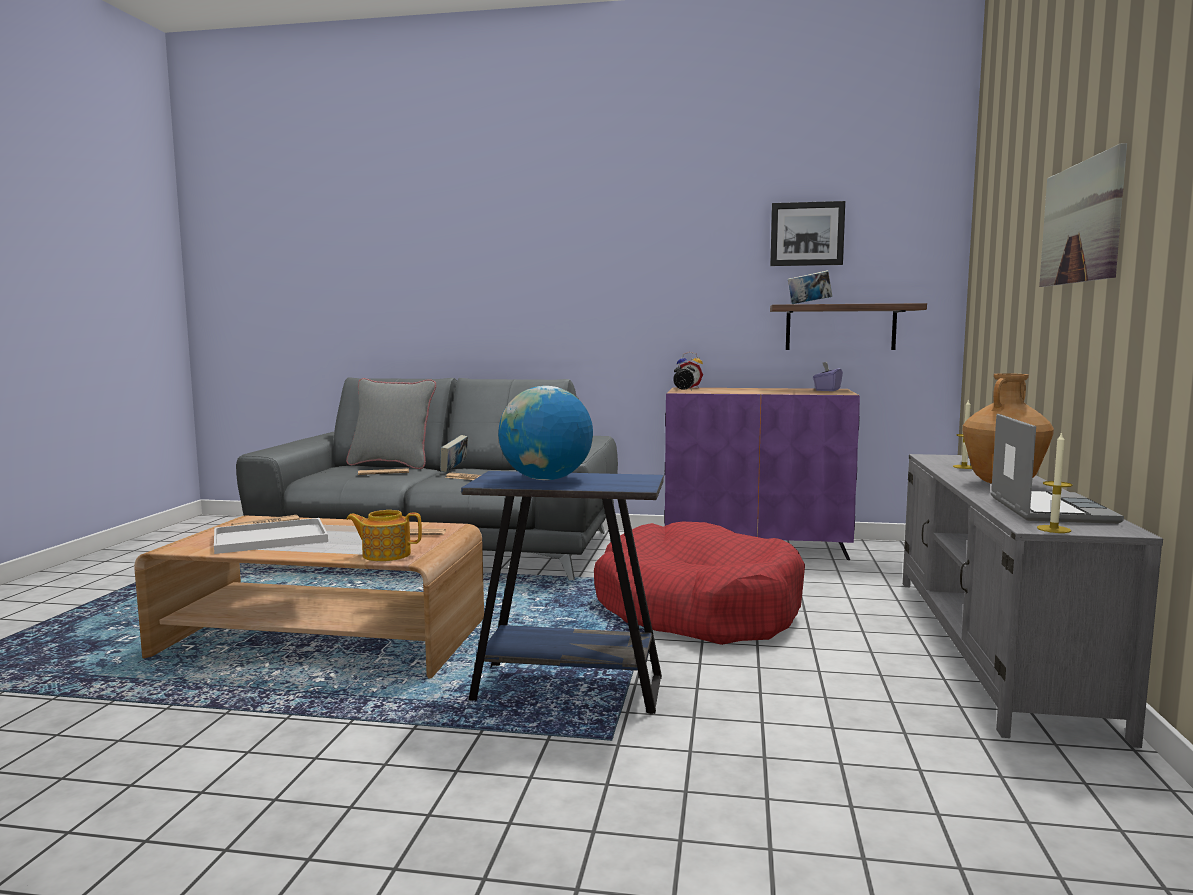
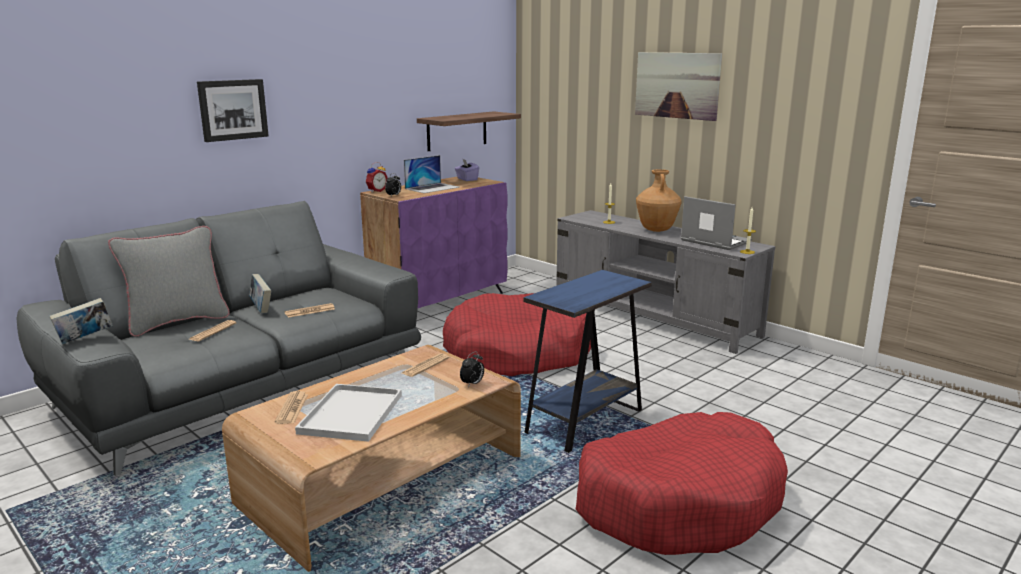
camera: 55 degrees left, 10 degrees up
teapot [346,510,422,561] -> alarm clock [460,351,484,387]
globe [498,386,593,480] -> none
picture [770,201,845,266] -> picture moved to [197,79,269,142]
book [788,270,832,304] -> book moved to [49,298,113,344]
none -> laptop [404,155,459,193]
none -> red dog bed [576,412,788,555]

